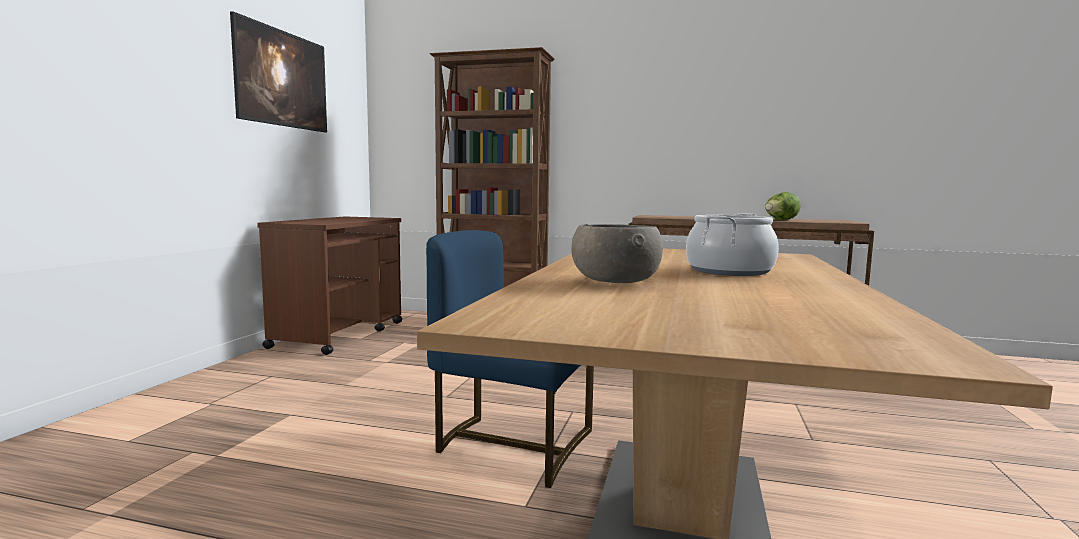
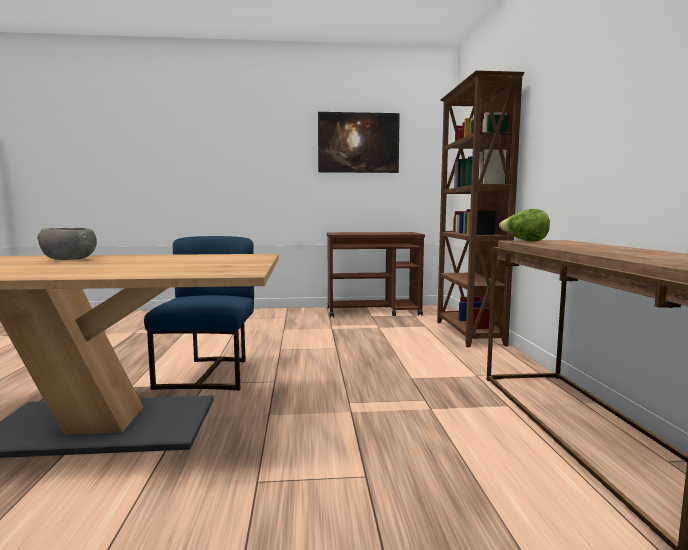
camera: 70 degrees right, 0 degrees up
cooking pot [686,213,779,276] -> none
lettuce [765,192,801,220] -> lettuce moved to [499,209,550,242]

